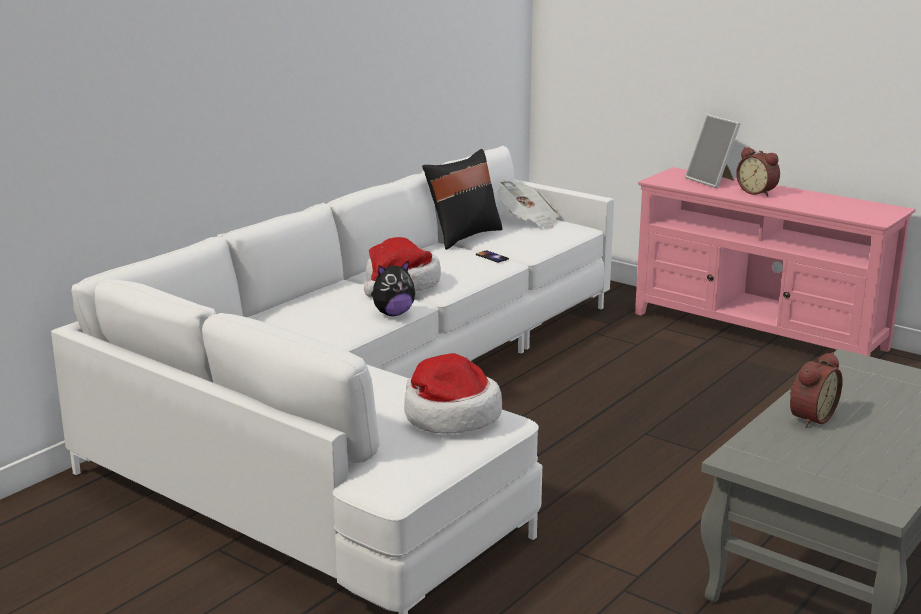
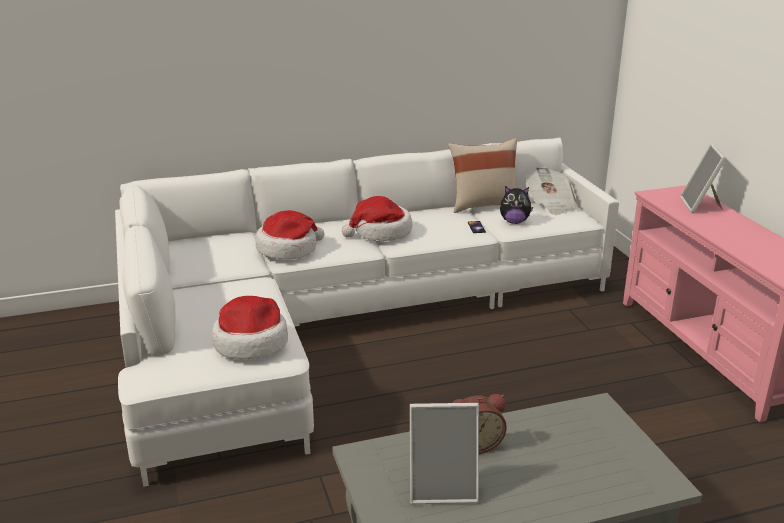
camera: 35 degrees right, 5 degrees up
plush toy [371,260,415,316] -> plush toy moved to [500,186,533,224]
black pillow [422,149,503,250] -> beige pillow [448,138,517,213]
alarm clock [736,147,780,197] -> none
none -> hat [255,210,324,260]
none -> picture frame [410,403,479,504]

